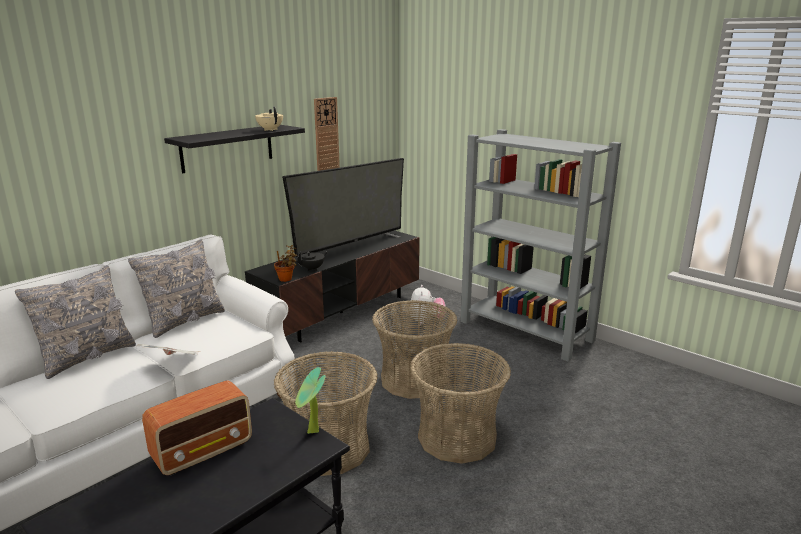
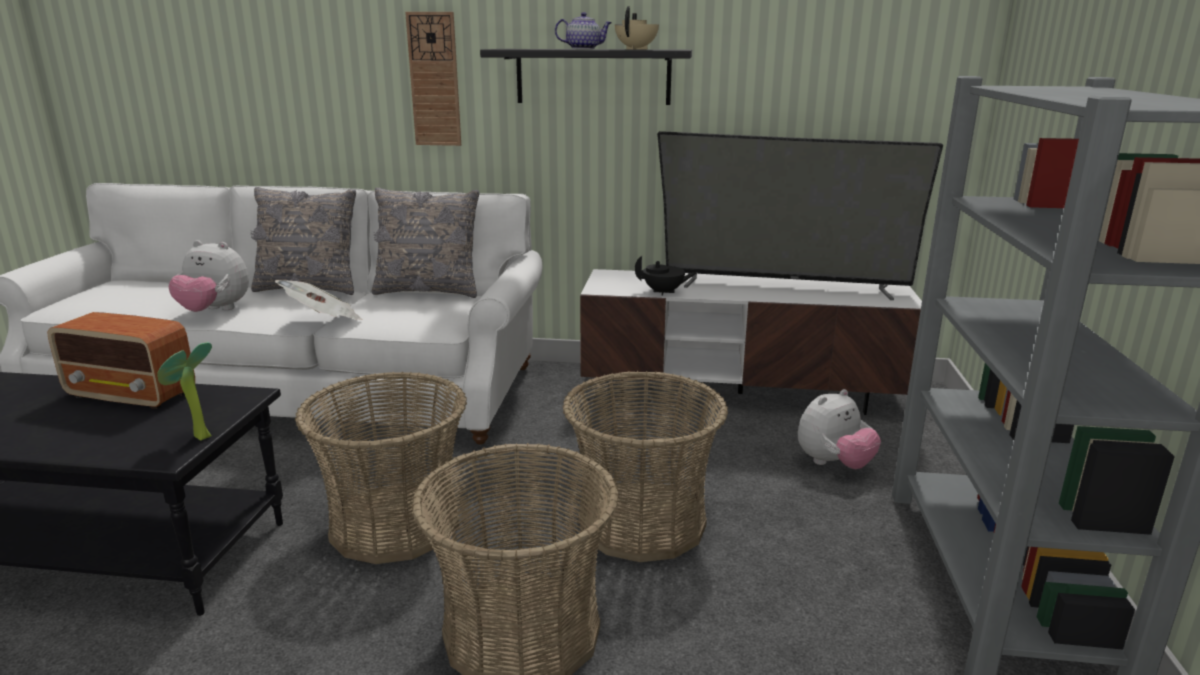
camera: 55 degrees right, 0 degrees up
black tv stand [245,231,420,342] -> white tv stand [580,269,922,415]
potted plant [274,245,297,282] -> none
wall clock [314,97,340,171] -> wall clock moved to [405,12,461,146]
none -> plush toy [169,240,249,312]
none -> teapot [555,12,612,49]

